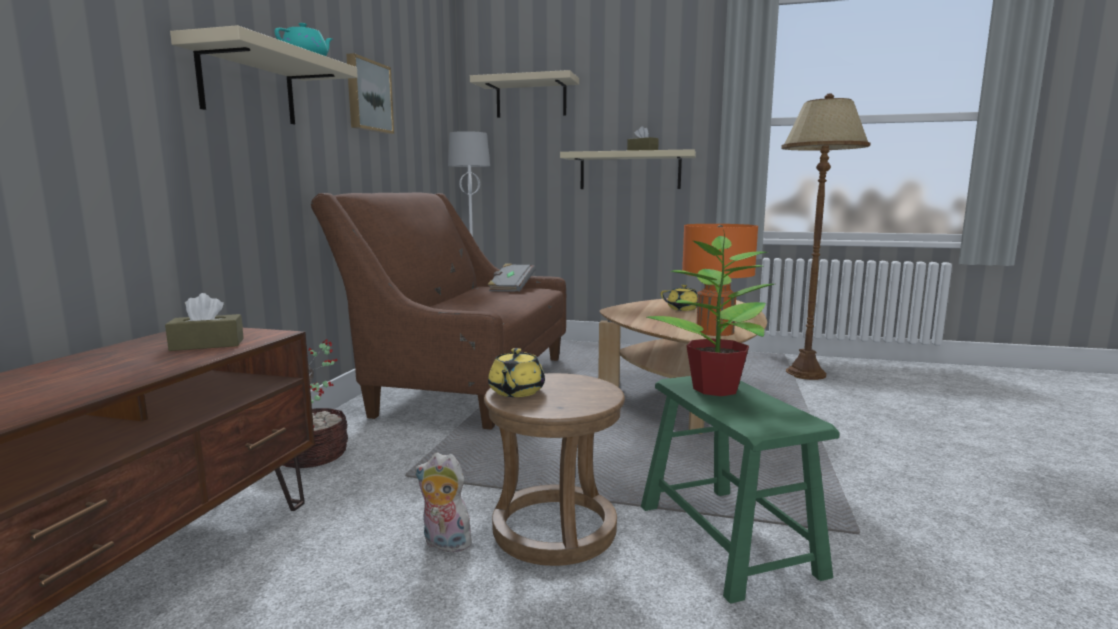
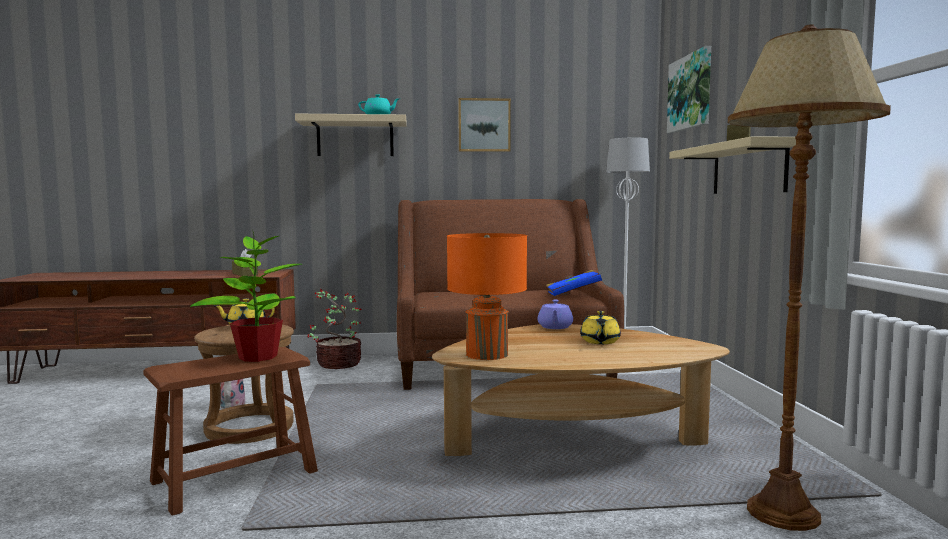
camera: 70 degrees right, 5 degrees down
beige shelf [470,70,579,118] -> picture [667,46,711,133]
grey book [487,263,536,292] -> blue book [546,270,602,296]
green stool [641,376,840,603] -> brown stool [143,347,318,516]
none -> purple teapot [538,300,573,329]

